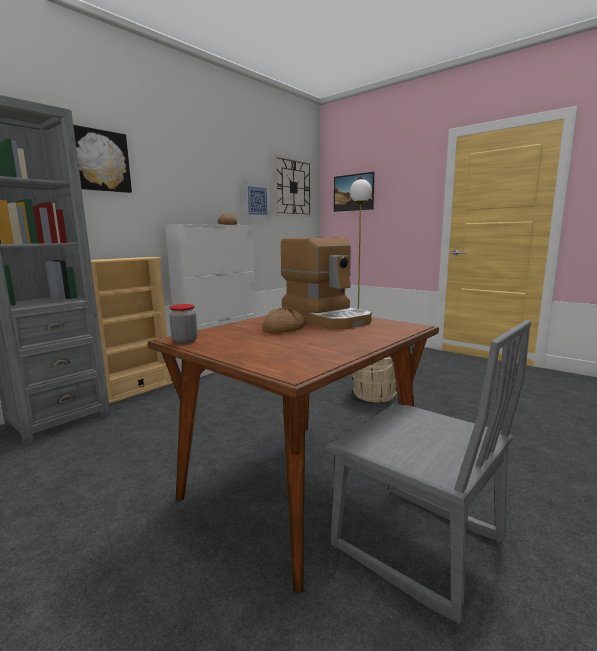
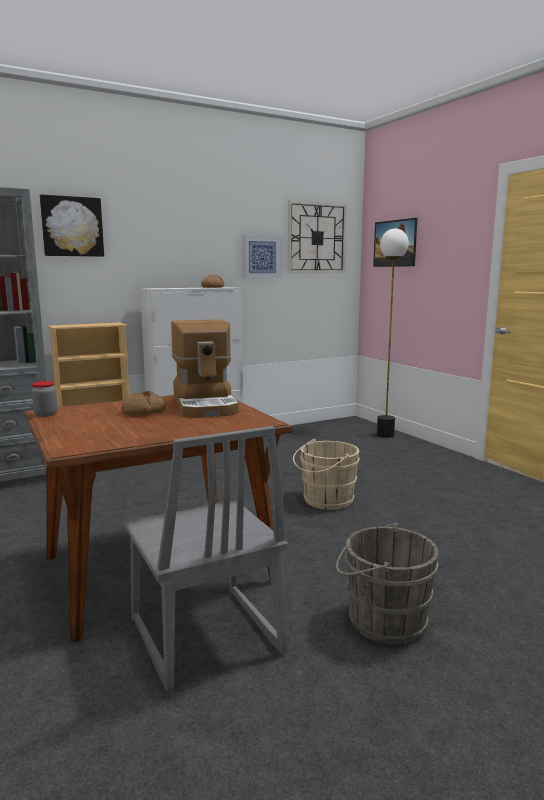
camera: 20 degrees right, 0 degrees up
none -> grey bucket [336,523,439,644]

